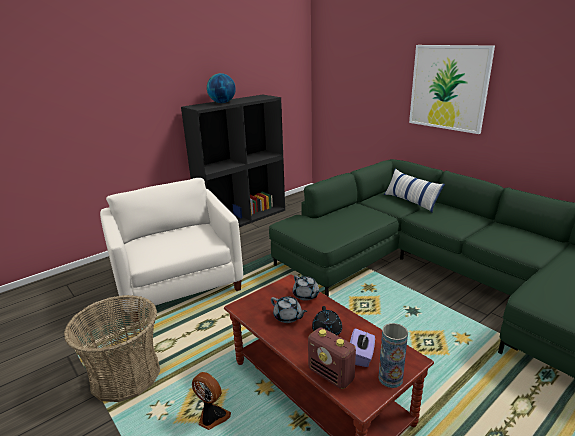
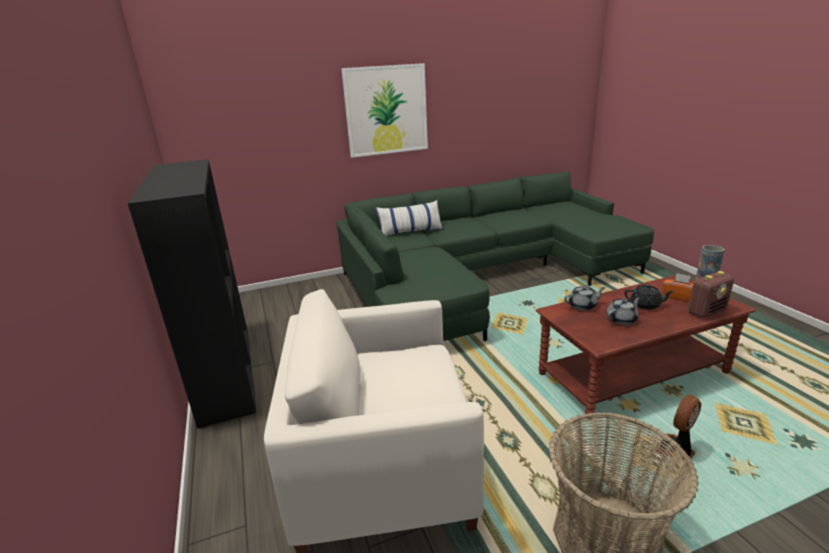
camera: 70 degrees left, 0 degrees up
globe [207,73,236,103] -> none
purple tissue box [350,328,375,367] -> orange tissue box [663,273,693,302]

